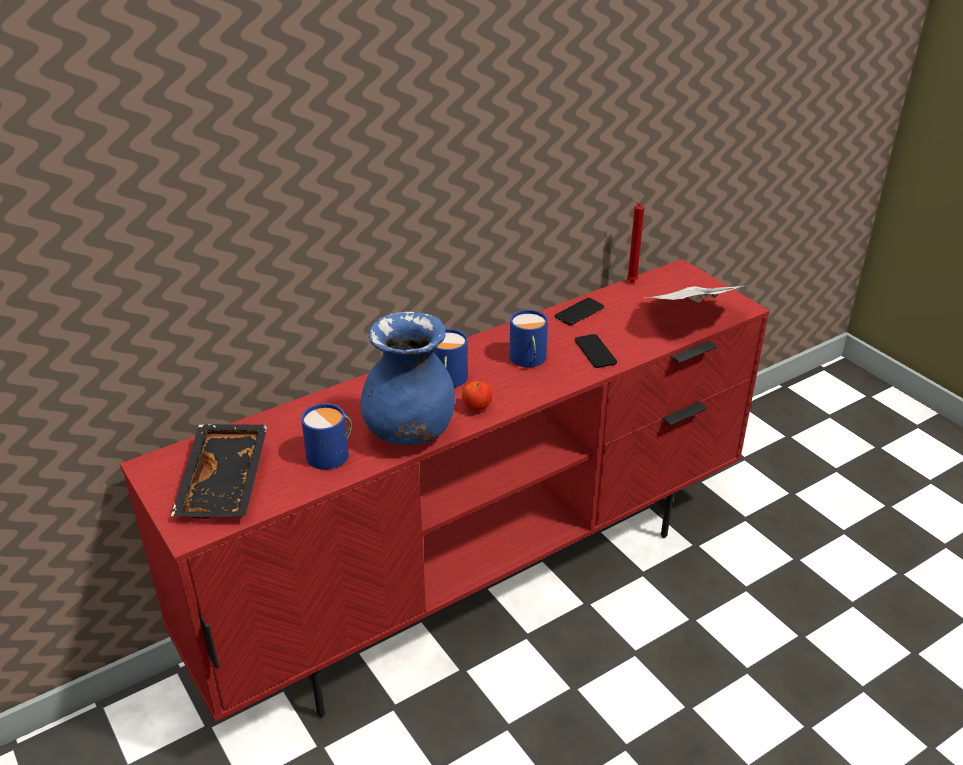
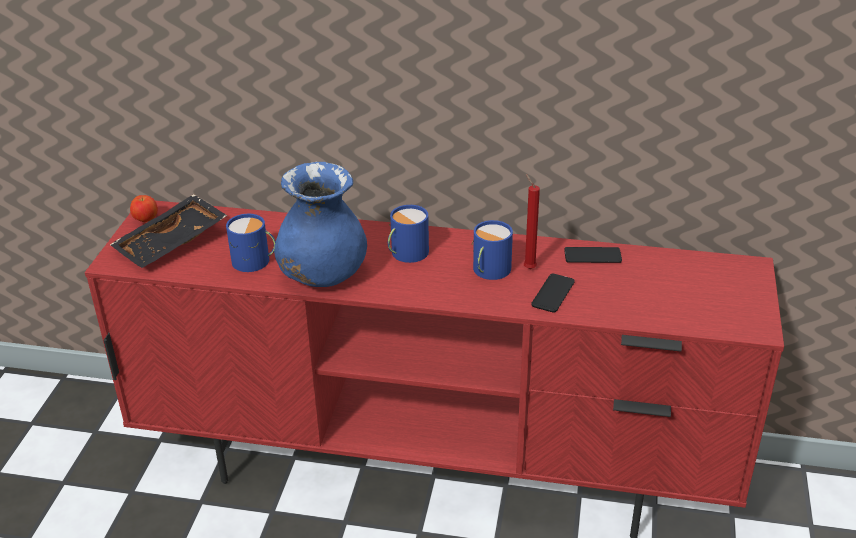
camera: 45 degrees right, 0 degrees up
apple [462,381,492,411] -> apple moved to [130,195,158,222]
red candle [627,198,645,282] -> red candle moved to [524,174,540,269]
newspaper [644,286,749,303] -> none

